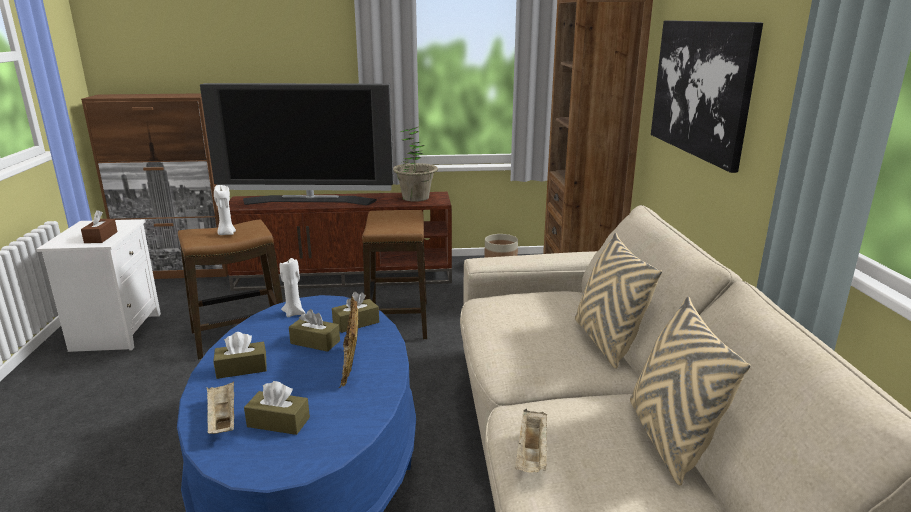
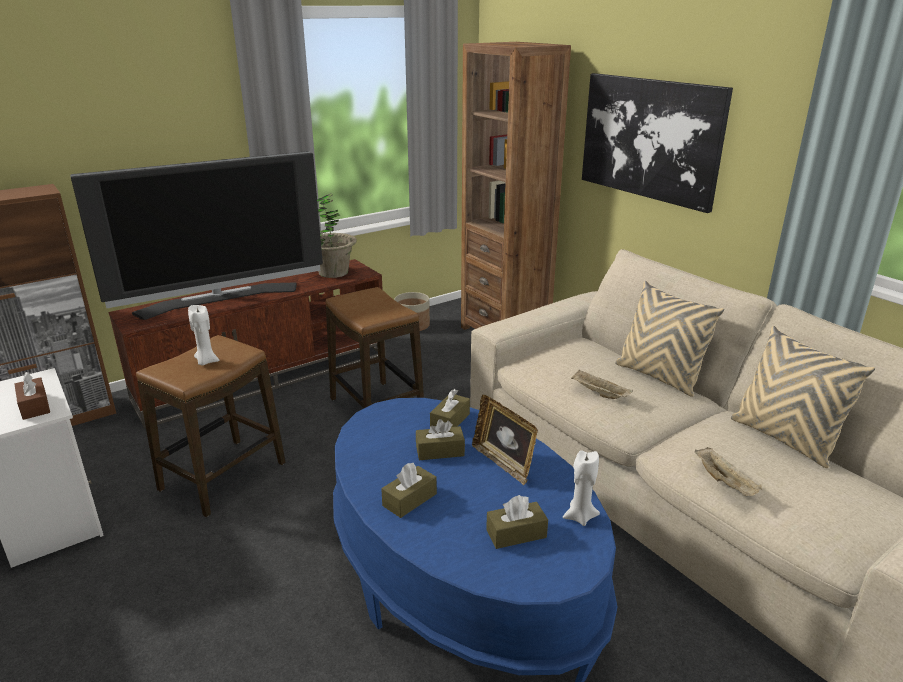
camera: 30 degrees left, 5 degrees up
beige tray [207,381,234,434] -> beige tray moved to [571,369,633,399]
white candle [280,258,306,317] -> white candle moved to [563,450,600,526]

